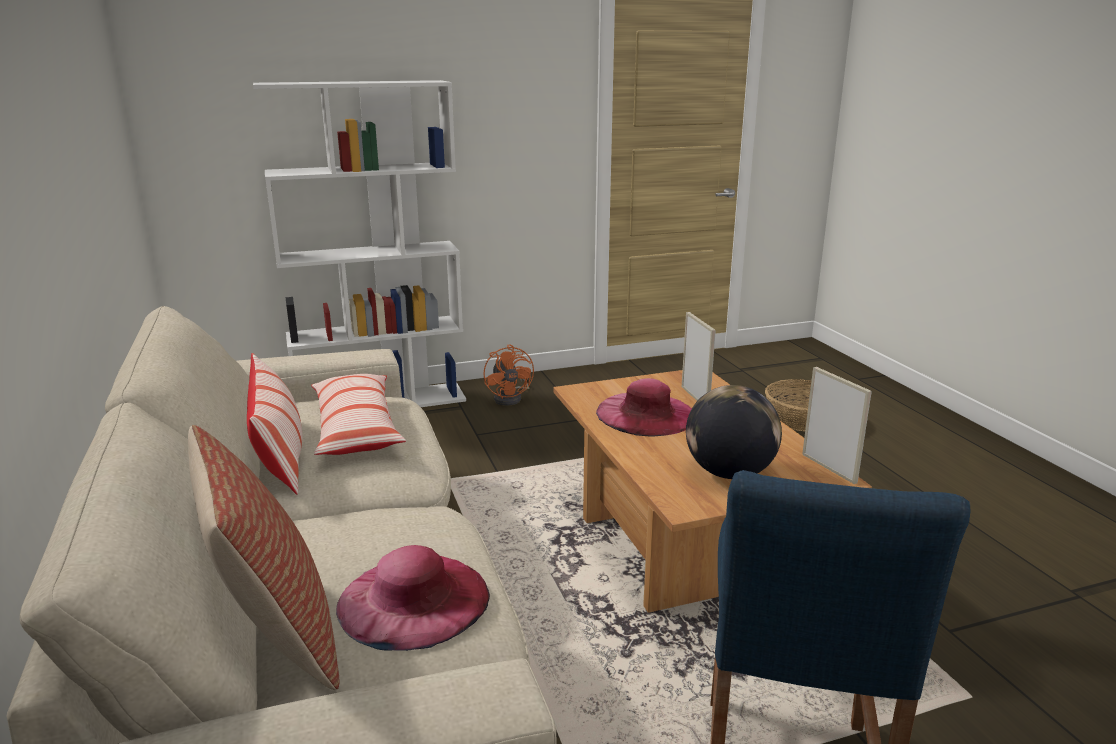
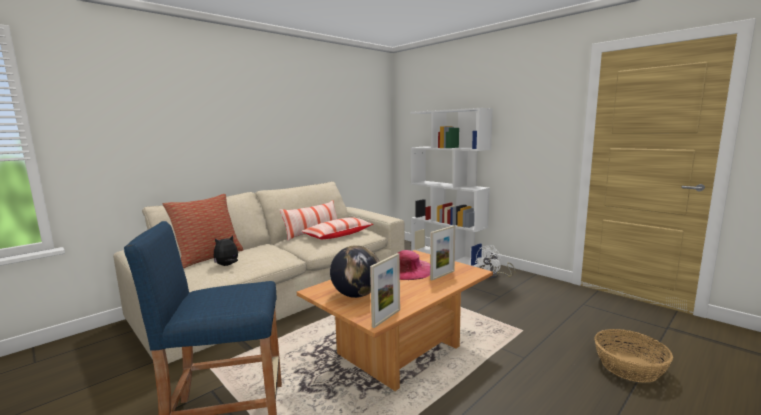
camera: 65 degrees right, 10 degrees down
pink hat [336,545,490,651] -> plush toy [214,235,238,266]
orange fan [483,344,534,406] -> white fan [475,245,515,279]

